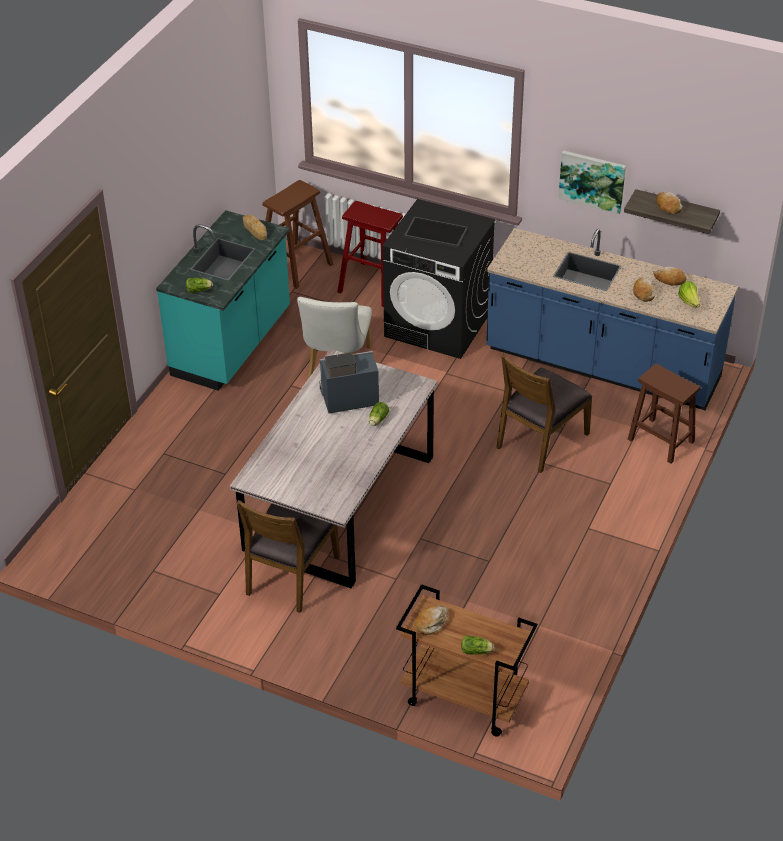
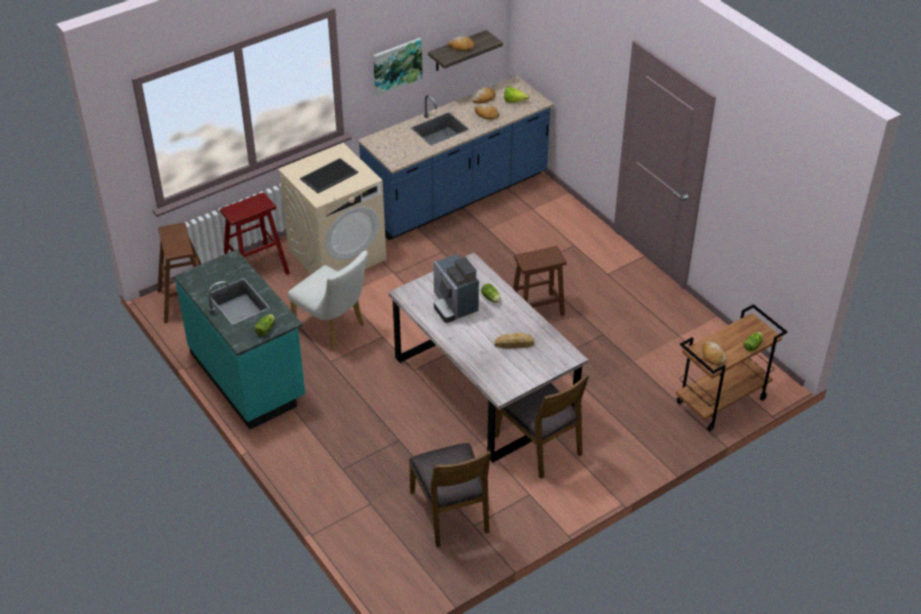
camera: 60 degrees left, 0 degrees up
bread [243,215,267,240] -> bread moved to [494,333,535,349]
coffee machine [320,351,379,413] -> coffee machine turned 45 degrees counterclockwise [433,254,479,323]
black washing machine [383,199,496,359] -> beige washing machine [278,143,386,274]
brown chair [496,354,593,473] -> brown chair moved to [409,443,491,547]
brown stool [628,363,701,464] -> brown stool moved to [513,246,566,316]

